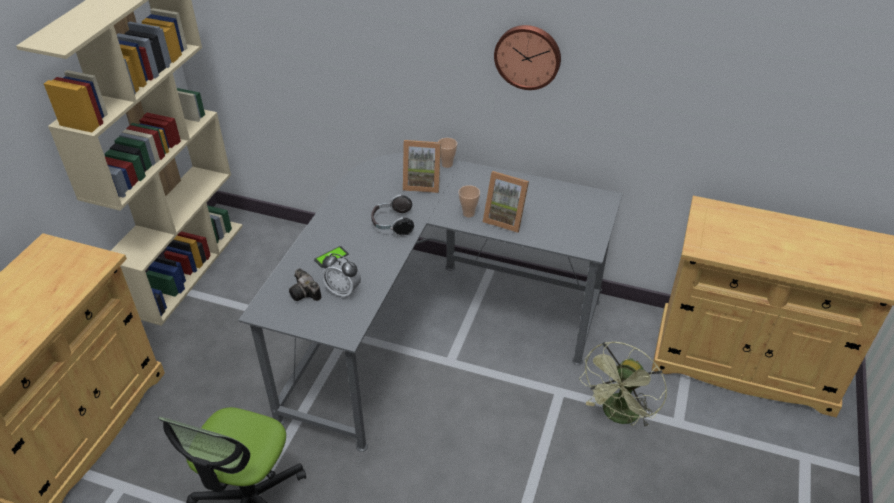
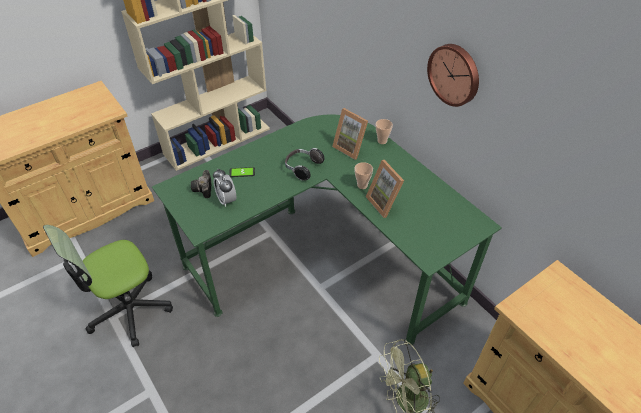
camera: 35 degrees right, 5 degrees up
grey desk [238,153,623,452] -> green desk [152,115,502,345]

